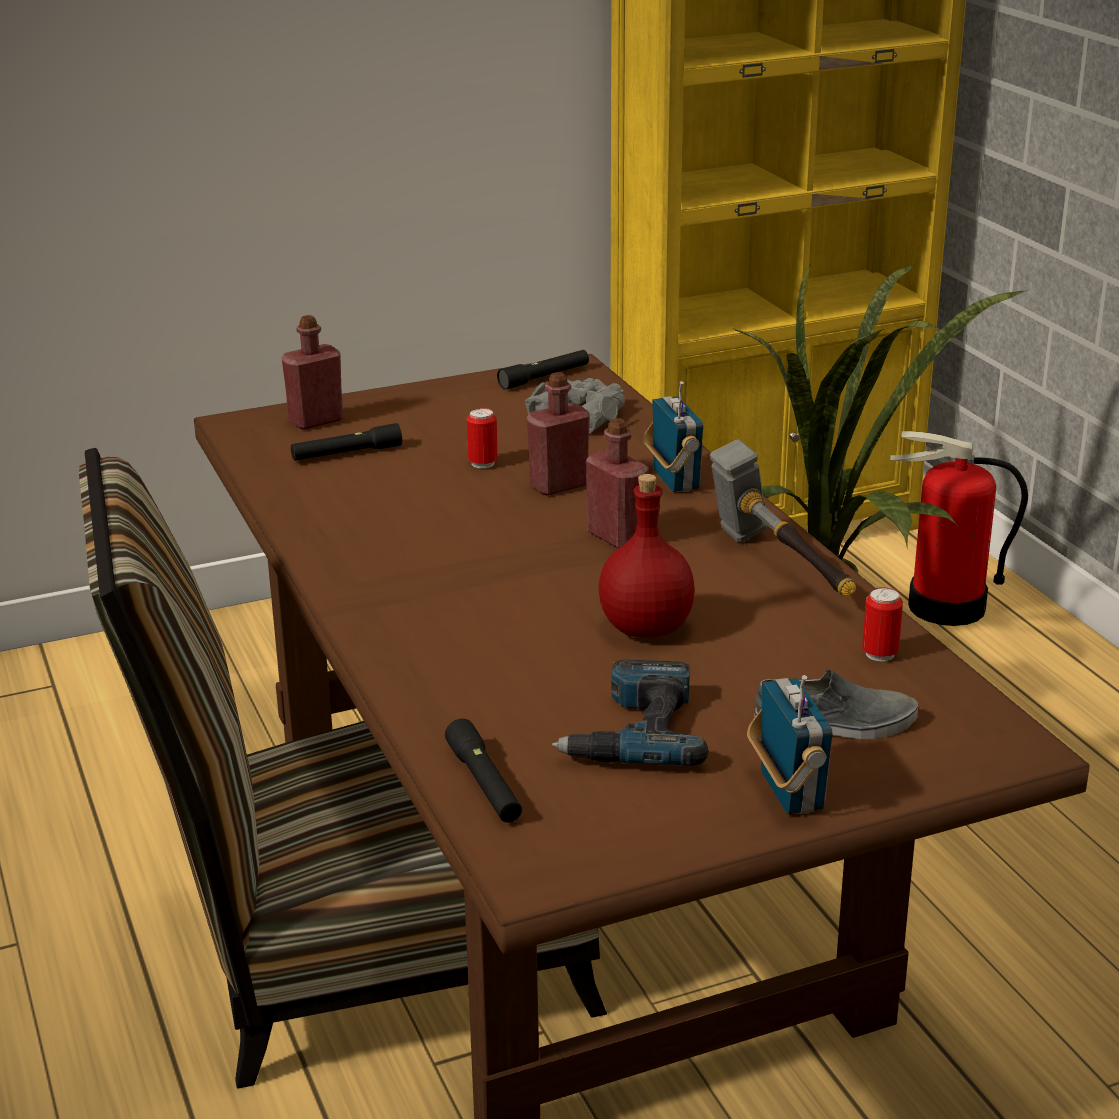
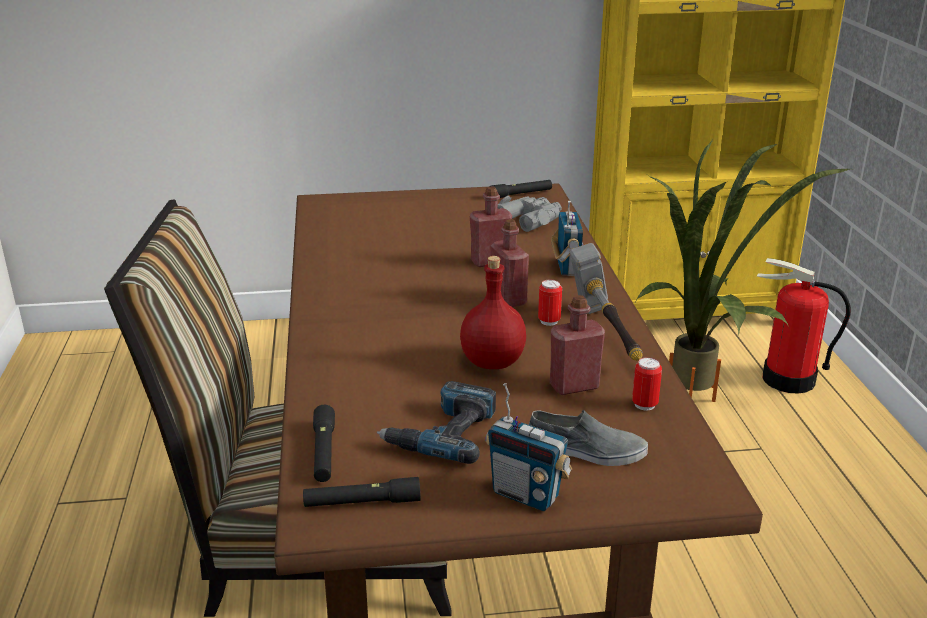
camera: 15 degrees right, 0 degrees up
red bottle [282,315,343,430] -> red bottle moved to [550,295,605,395]
black flashlight [291,423,402,461] -> black flashlight moved to [303,477,420,507]
can [467,408,498,469] -> can moved to [538,279,562,326]
radio [747,675,832,814] -> radio turned 120 degrees clockwise [485,383,572,511]

